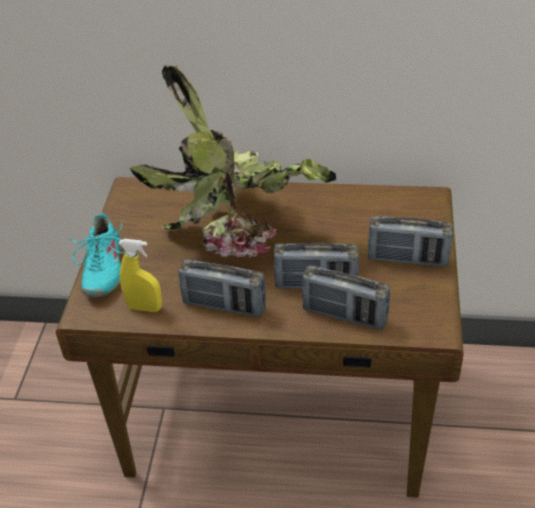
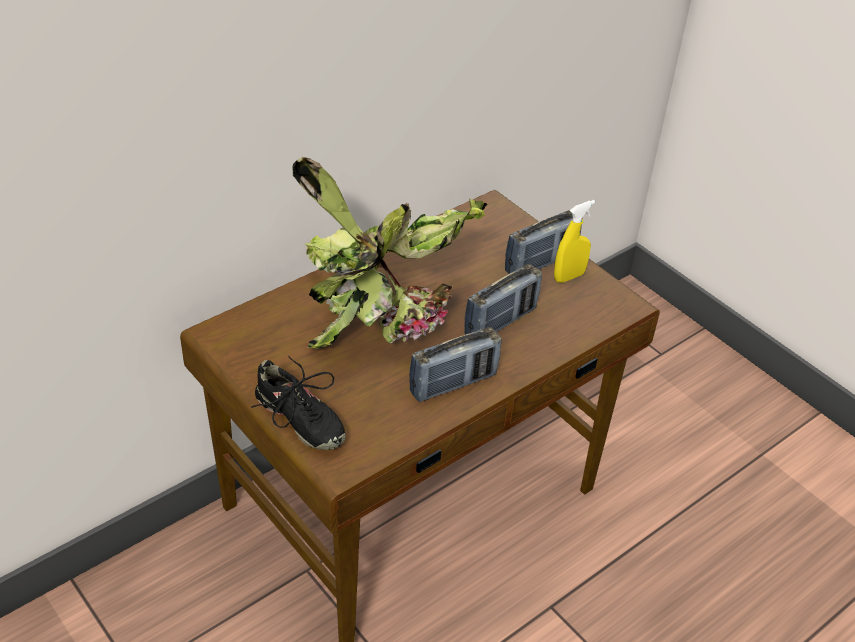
camera: 50 degrees left, 0 degrees up
turquoise shoe [69,212,126,297] -> black shoe [251,356,346,450]
yellow spray bottle [119,239,162,312] -> yellow spray bottle moved to [554,200,595,283]
radio [302,265,390,330] -> none

